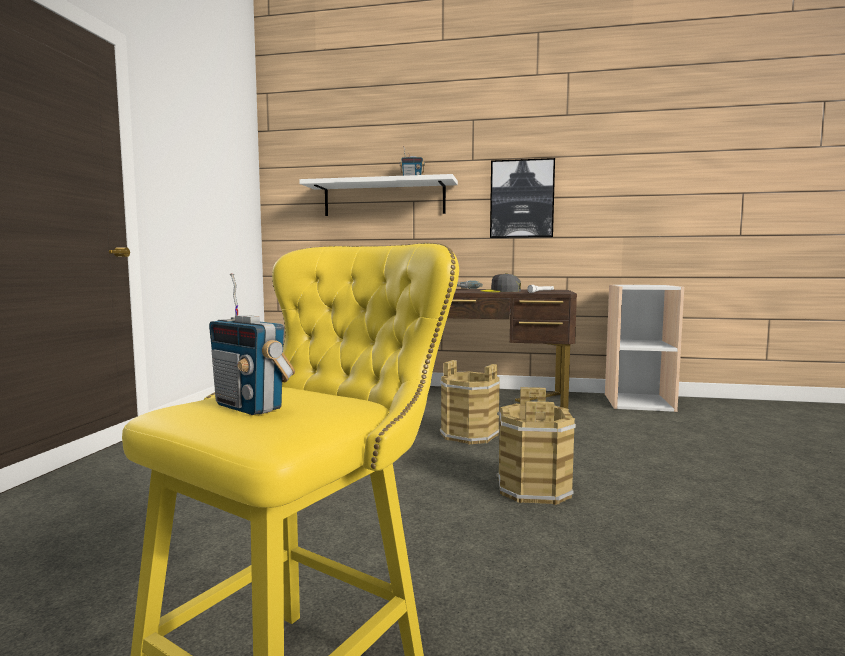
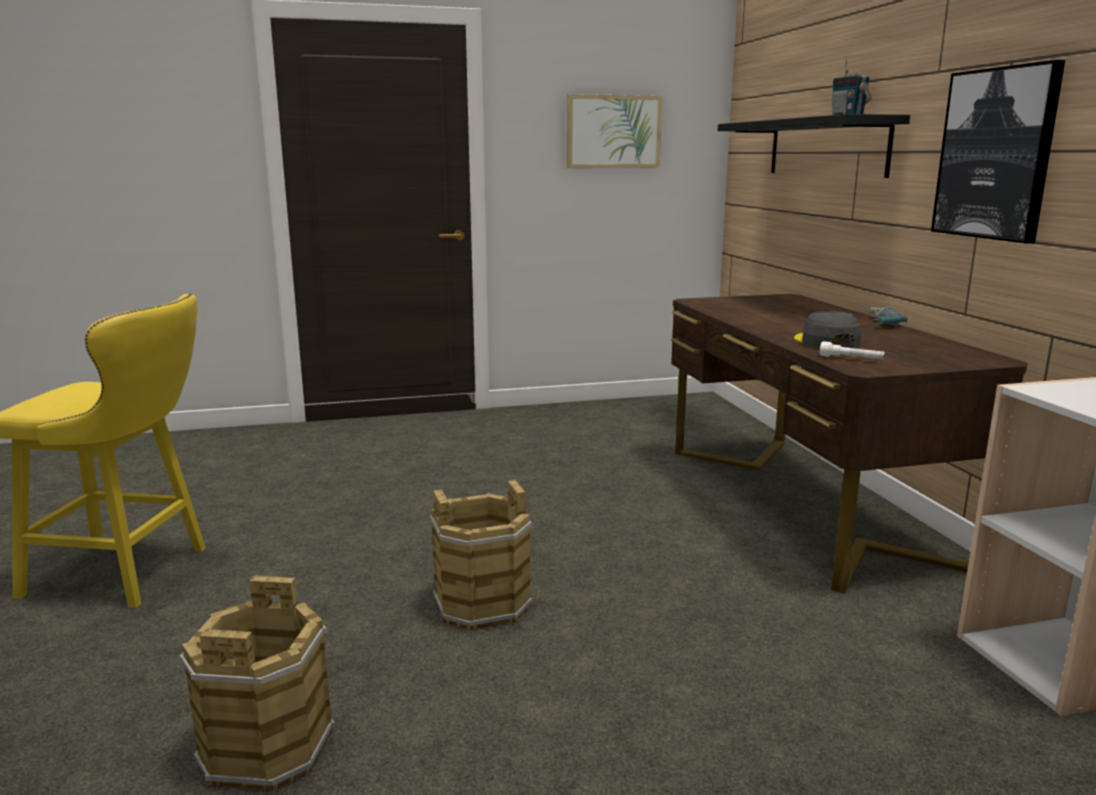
camera: 65 degrees right, 10 degrees up
radio [209,273,295,415] -> none
white shelf [299,174,458,216] -> black shelf [718,114,910,178]
brown bucket [440,360,500,444] -> brown bucket moved to [179,575,335,792]
none -> picture [567,94,662,168]

